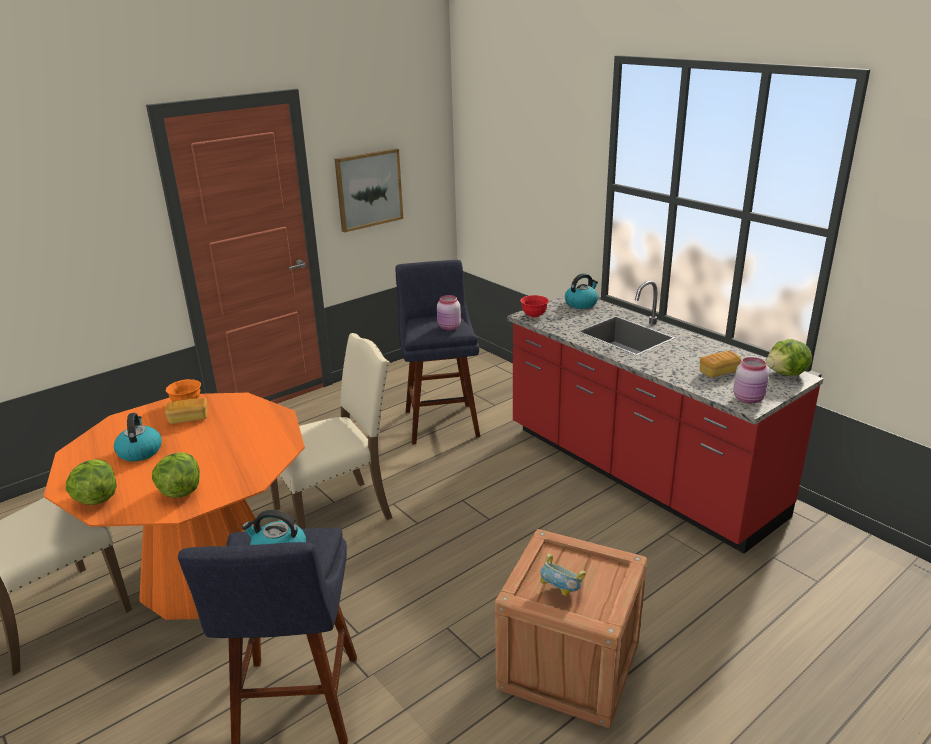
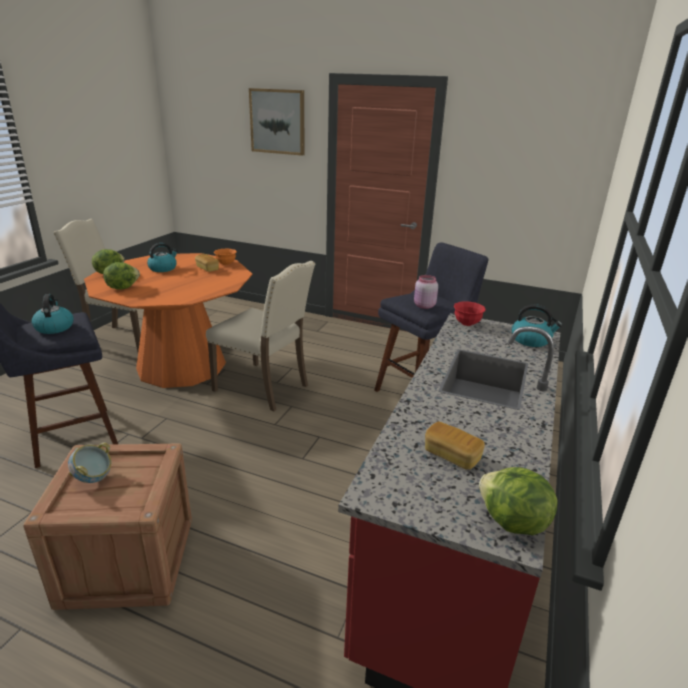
camera: 60 degrees right, 0 degrees up
picture [335,148,403,232] -> picture moved to [249,88,304,156]
pink jar [733,357,769,404] -> none

